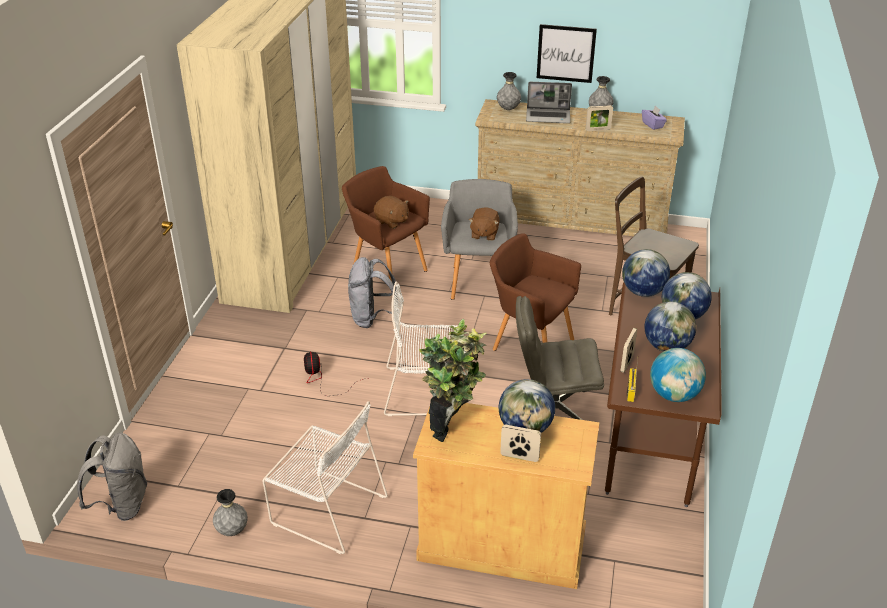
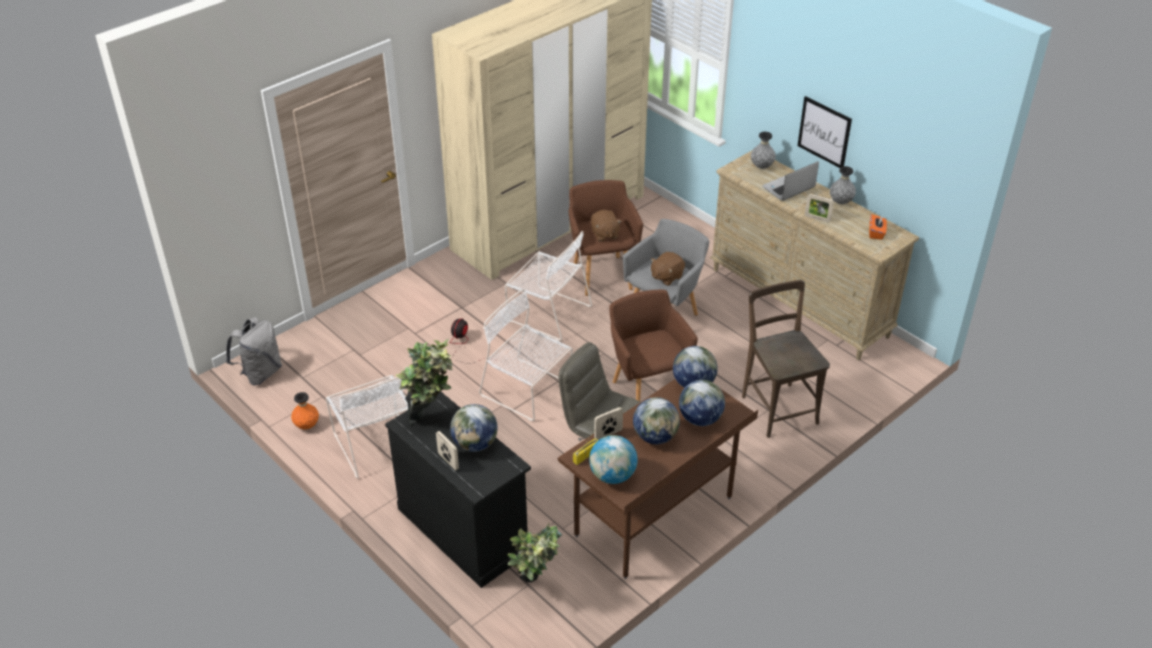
camera: 35 degrees right, 5 degrees up
grey vase [213,489,248,536] -> orange vase [291,392,319,429]
grey backpack [348,257,398,328] -> white chair [505,231,592,341]
beige cabinet [413,403,600,589] -> black cabinet [385,392,531,588]
laptop [526,82,572,123] -> laptop turned 105 degrees clockwise [762,161,819,201]
purple tissue box [642,106,667,130] -> orange tissue box [869,214,887,240]
none -> potted plant [508,524,562,582]

